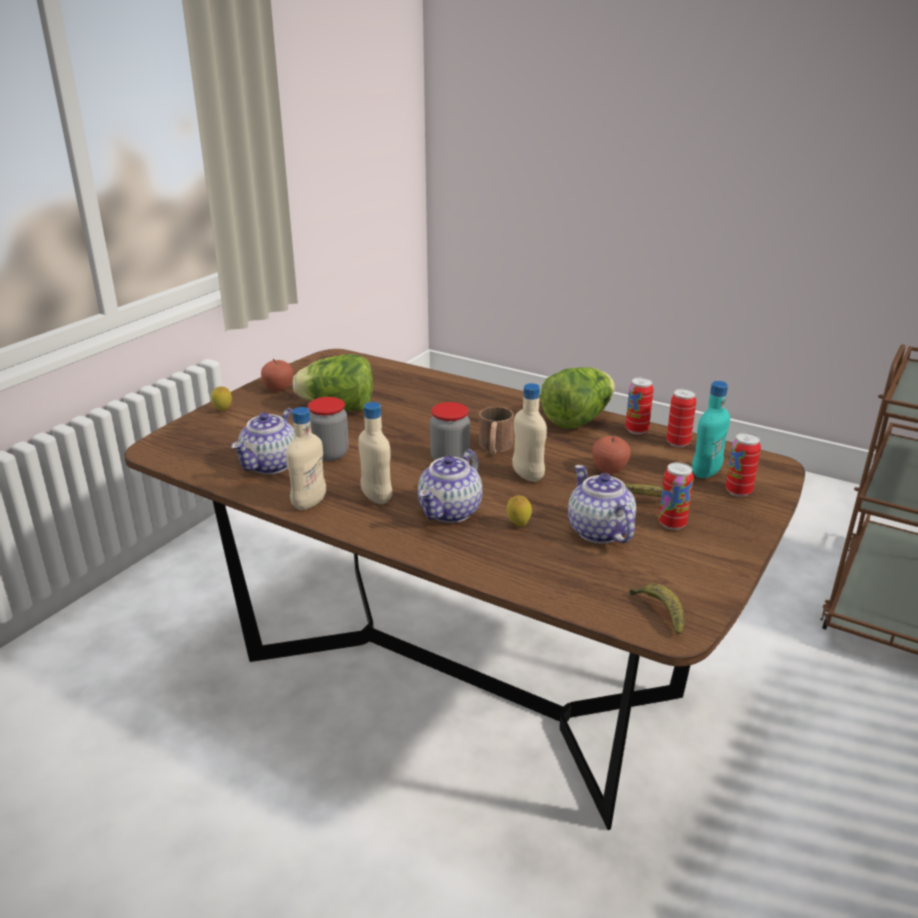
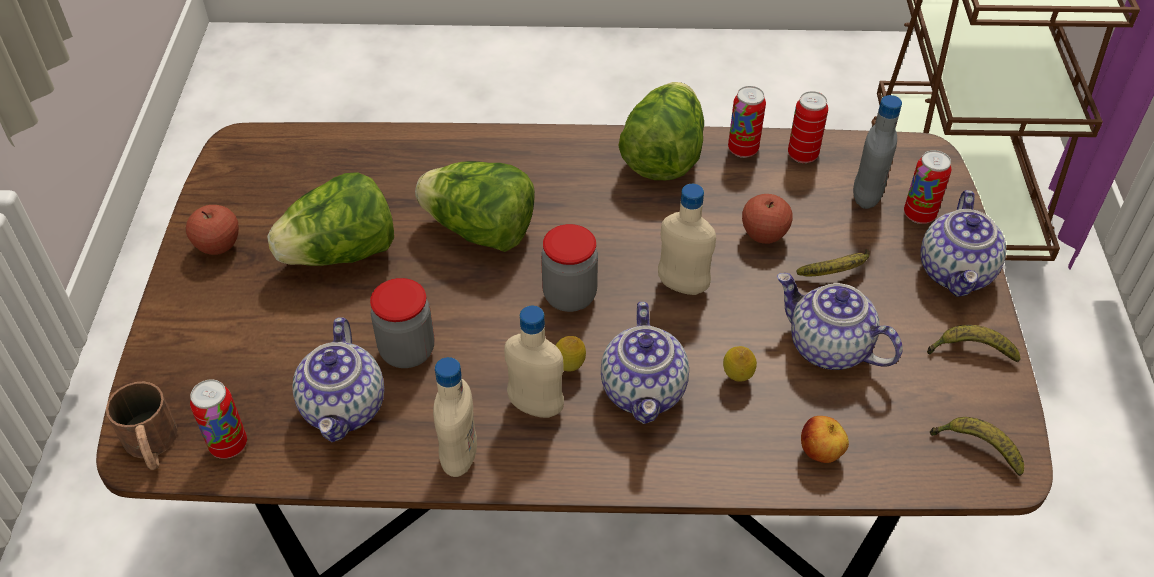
camera: 30 degrees left, 20 degrees up
lemon [211,386,232,411] -> lemon moved to [555,336,586,372]
brown mug [479,407,514,455] -> brown mug moved to [106,382,178,470]
can [659,462,694,530] -> can moved to [190,379,247,459]
turquoise bottle [692,381,730,478] -> grey bottle [853,95,902,209]
none -> lettuce [415,161,535,252]
none -> apple [801,416,849,463]
none -> teapot [920,190,1006,297]
none -> banana [927,325,1020,362]

